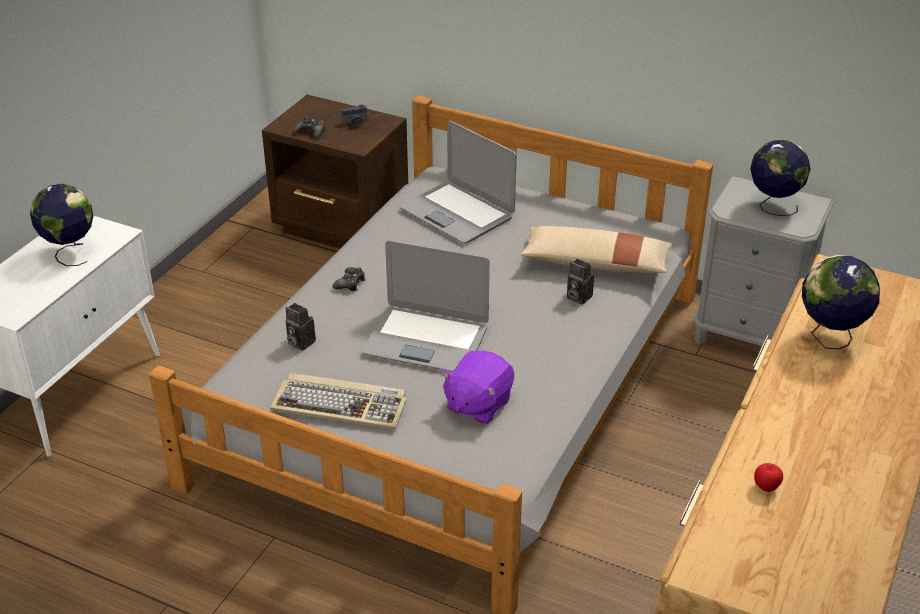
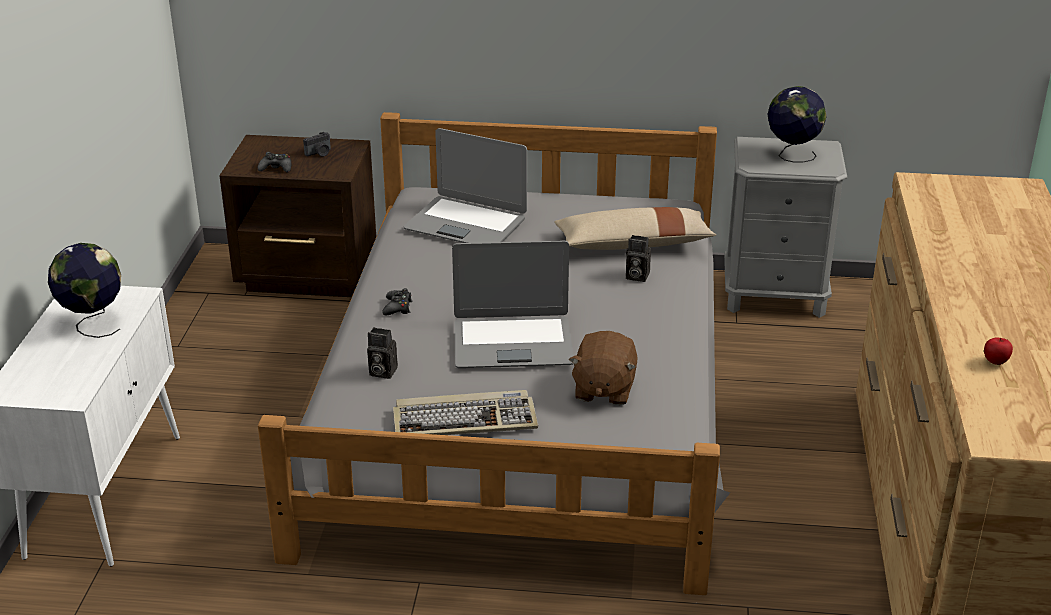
camera: 20 degrees left, 5 degrees down
purple plush toy [441,351,514,424] -> brown plush toy [569,331,637,405]
globe [802,255,880,349] -> none

